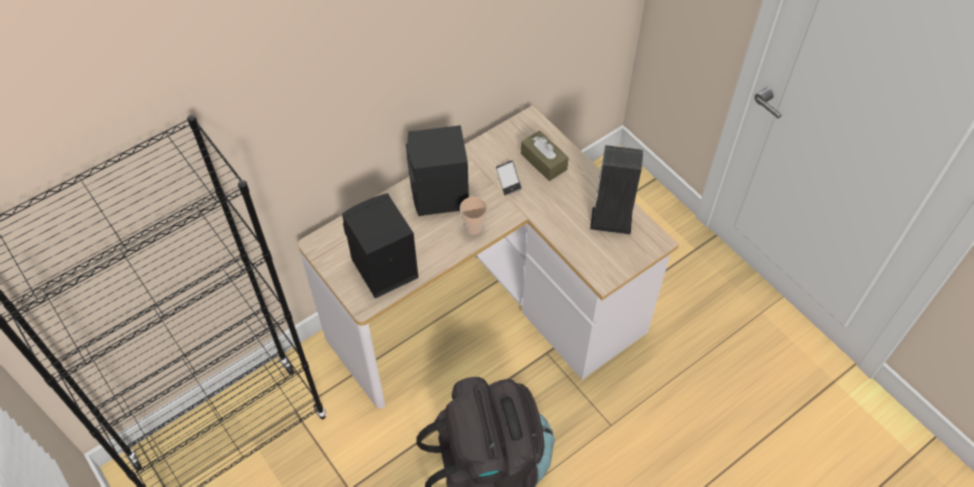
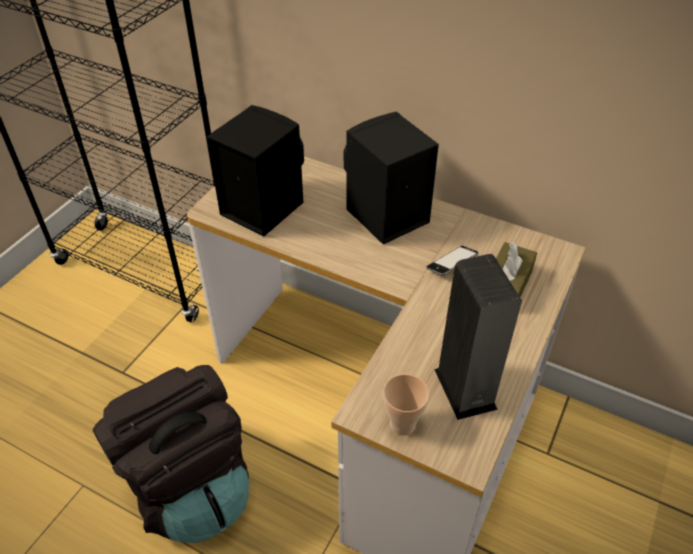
camera: 65 degrees right, 10 degrees down
cup [460,197,487,235] -> cup moved to [383,374,429,436]

